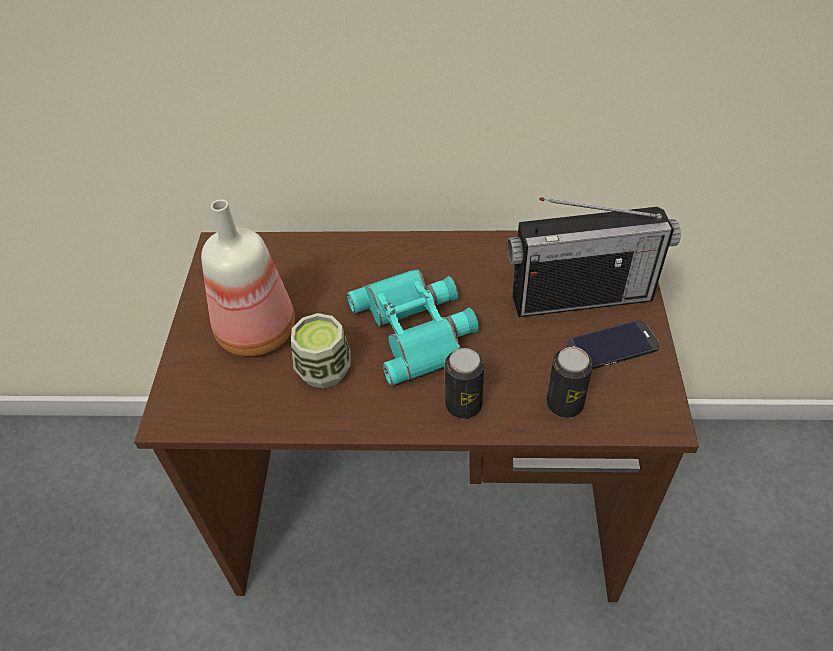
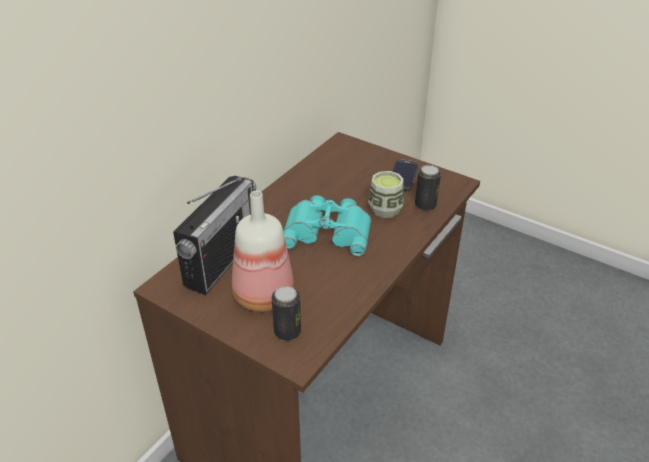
camera: 60 degrees left, 10 degrees down
cup [291,313,351,389] -> cup moved to [368,171,404,218]
can [445,348,484,419] -> can moved to [272,286,301,341]
radio [507,197,681,317] -> radio moved to [173,176,256,295]

